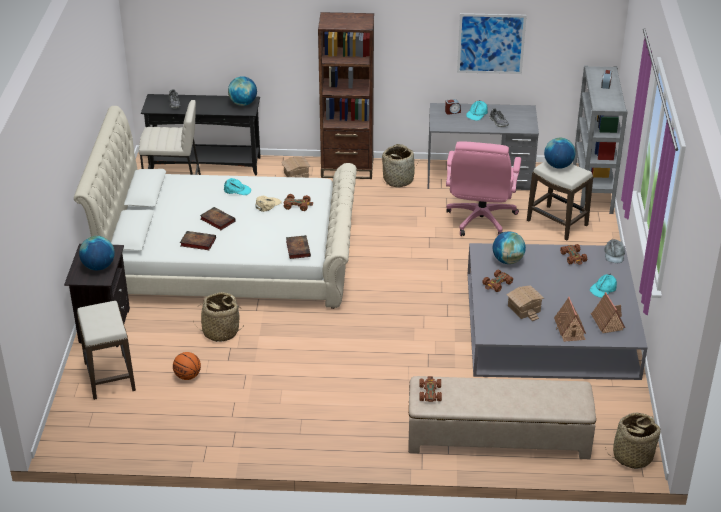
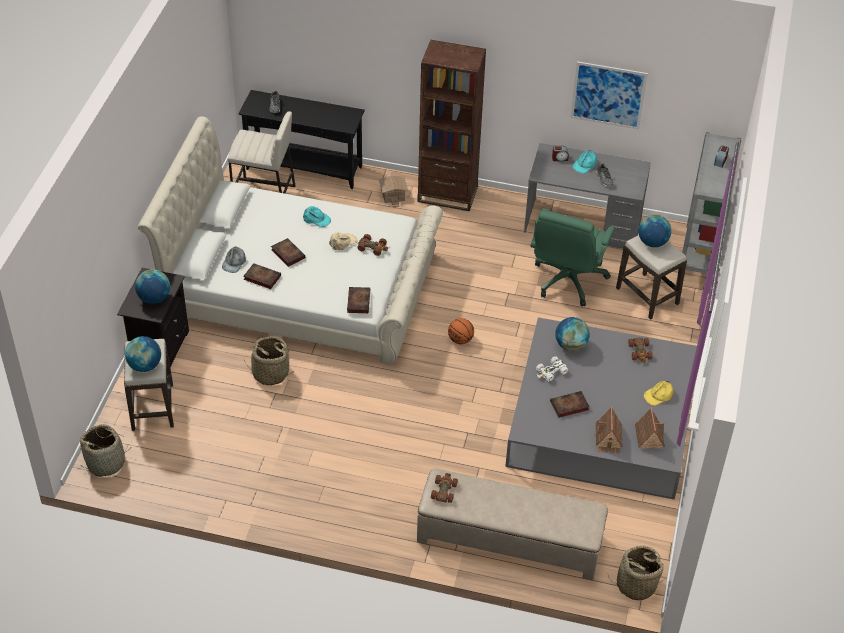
camera: 10 degrees right, 10 degrees up
basketball [173,352,201,380] -> basketball moved to [448,318,474,344]
globe [228,76,257,106] -> globe moved to [125,336,161,372]
basket [382,144,416,187] -> basket moved to [79,424,133,477]
pink office chair [446,141,521,236] -> green office chair [530,208,615,307]
brown toy car [482,270,513,292] -> white toy car [536,356,568,382]
toy house [506,285,544,321] -> book [550,391,589,418]
turquoise cap [590,274,617,298] -> yellow cap [644,381,674,406]
grey cap [604,239,625,263] -> grey cap moved to [222,247,246,273]

